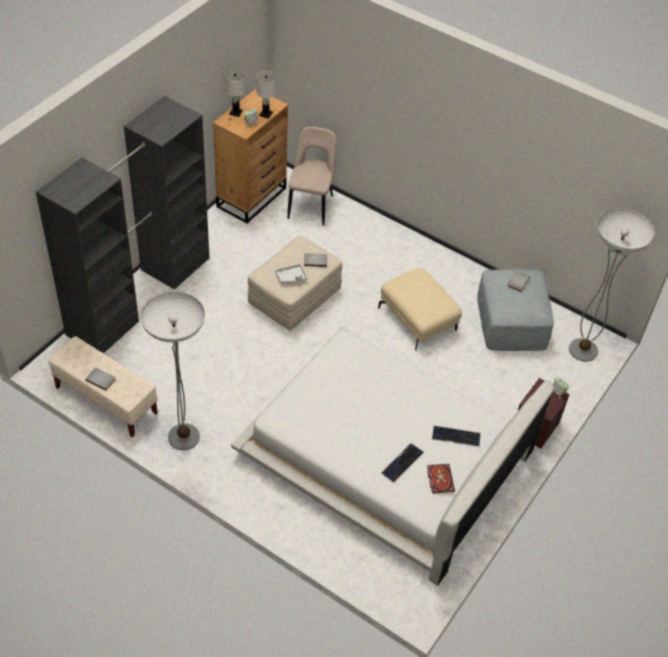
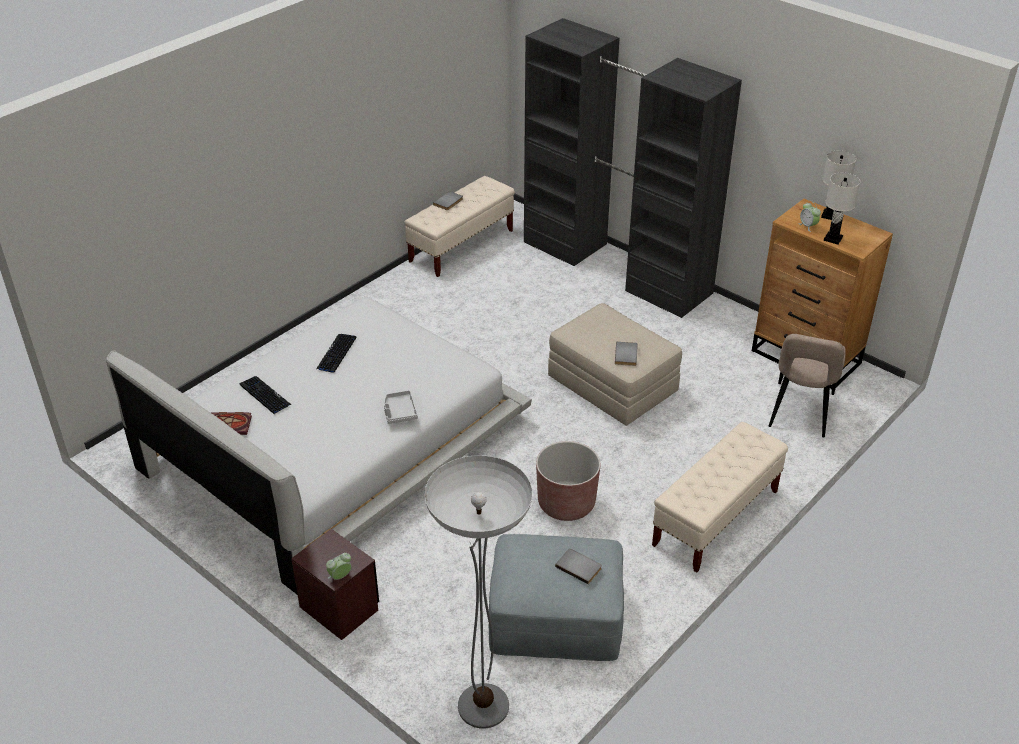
camera: 100 degrees right, 10 degrees down
floor lamp [140,291,205,450] -> none
grey tray [275,264,307,284] -> grey tray moved to [384,390,418,424]
beige chair [287,127,337,226] -> beige chair turned 90 degrees clockwise [769,334,846,438]
beige ottoman [378,268,462,351] -> brown planter [536,441,600,521]
keyboard [432,426,481,446] -> keyboard moved to [316,334,356,373]
none -> beige bench [652,422,788,572]

